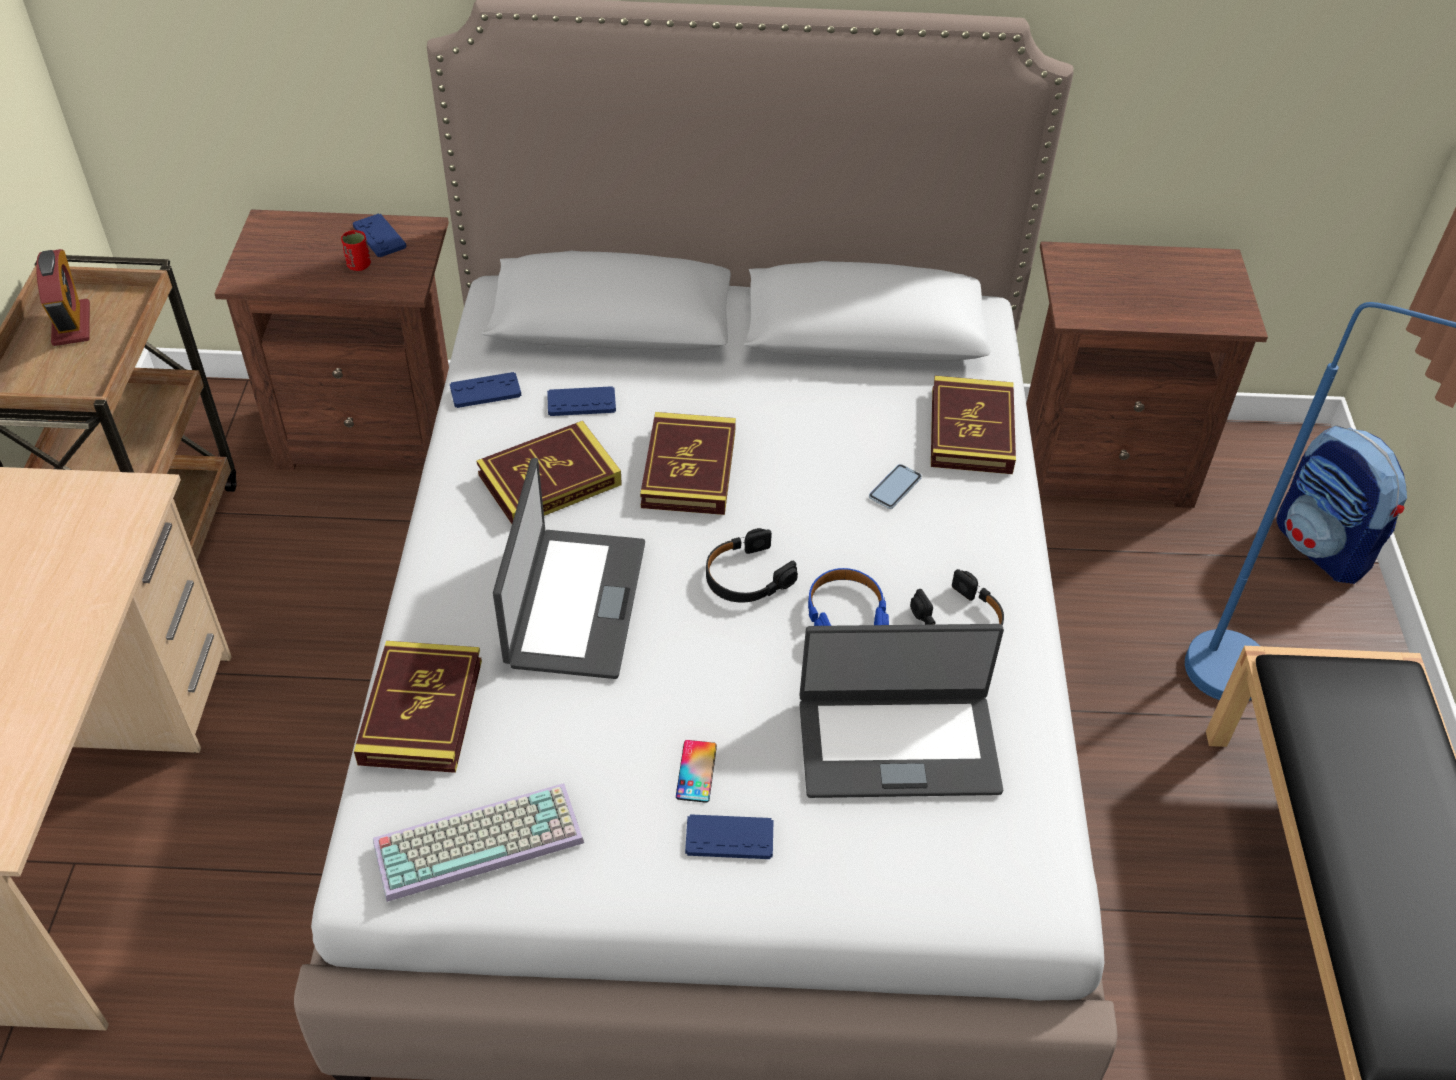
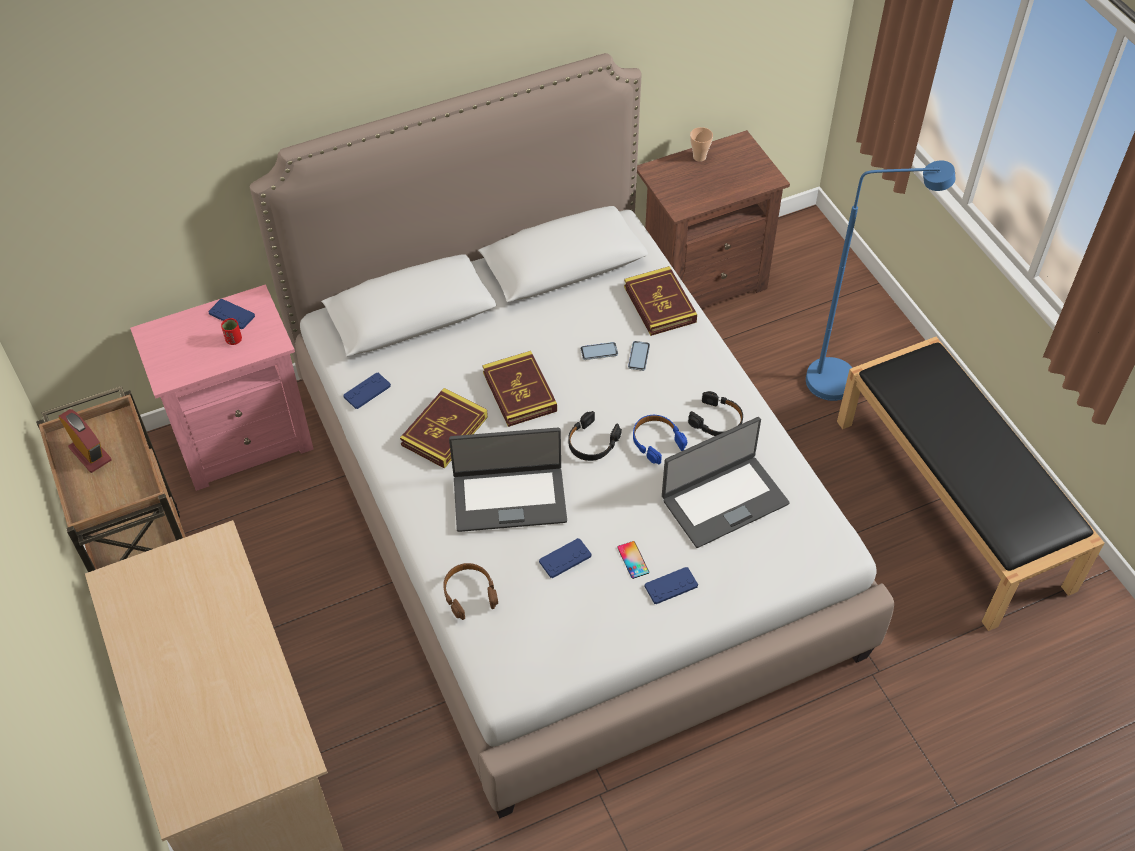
camera: 25 degrees left, 5 degrees up
brown nightstand [214,209,449,470] -> pink nightstand [130,284,314,491]
book [354,641,482,773] -> brown headphones [443,563,498,620]
keyboard [373,783,584,902] -> none
laptop [493,458,645,679] -> laptop turned 105 degrees clockwise [449,428,567,532]
blue game controller [547,386,616,416] -> blue game controller moved to [539,538,591,578]
backpack [1276,425,1407,584] -> none
none -> phone [581,342,618,360]
none -> cup [690,127,713,162]

